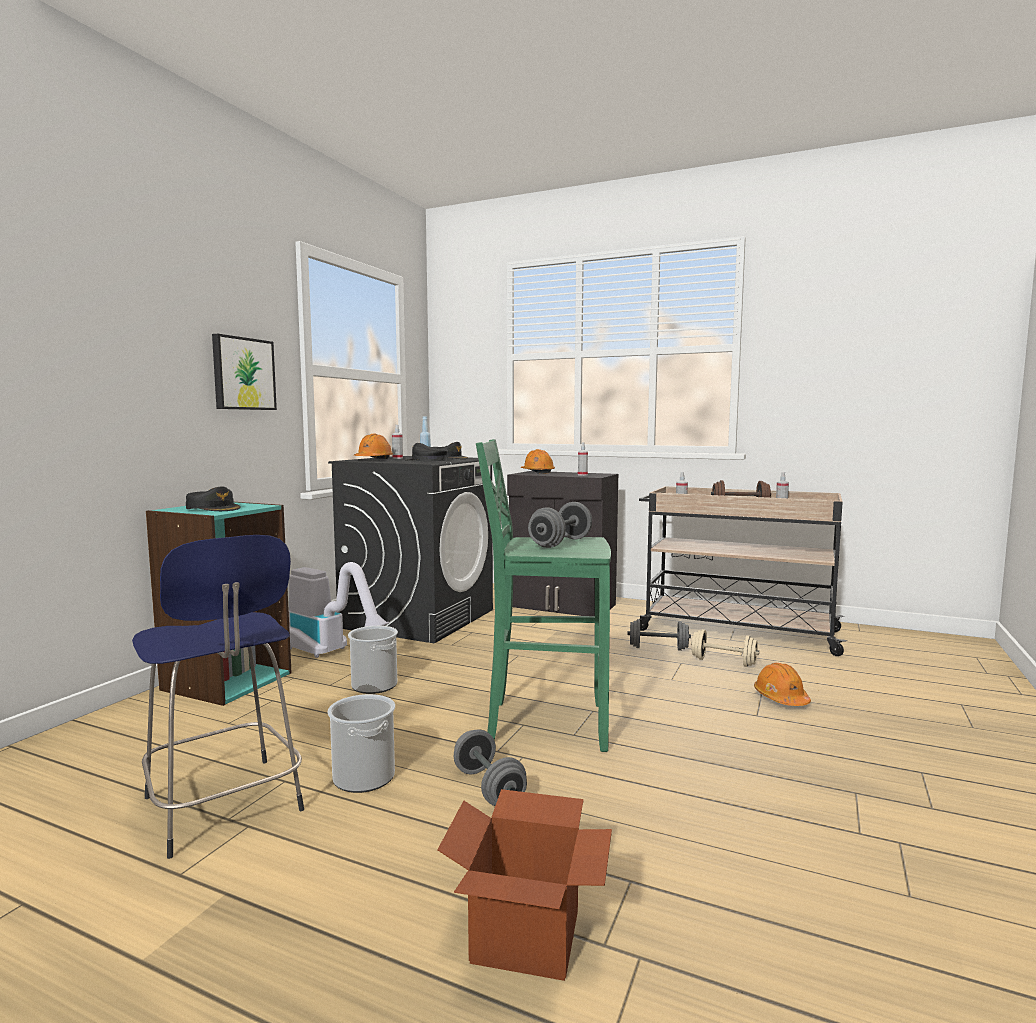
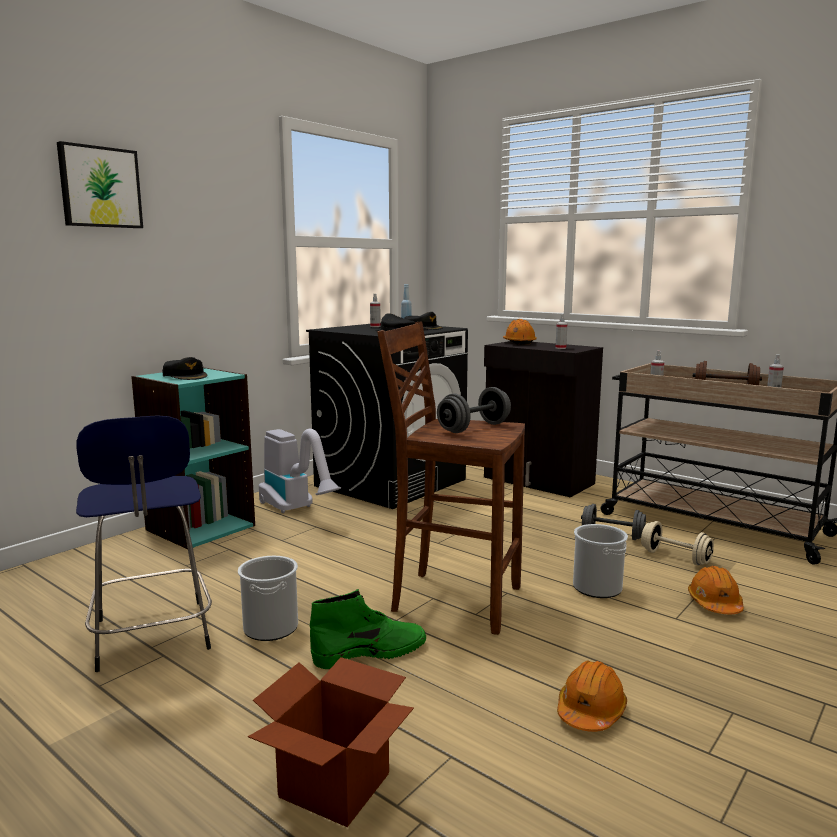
camera: 15 degrees right, 5 degrees up
picture [212,334,277,410] -> picture moved to [57,141,143,228]
bucket [348,626,398,694] -> bucket moved to [573,524,628,598]
orange hard hat [354,434,393,459] -> orange hard hat moved to [557,661,627,732]
grey dumbbell [454,729,527,806] -> green boot [310,589,426,669]
green stool [476,439,611,752] -> brown stool [377,322,525,635]

